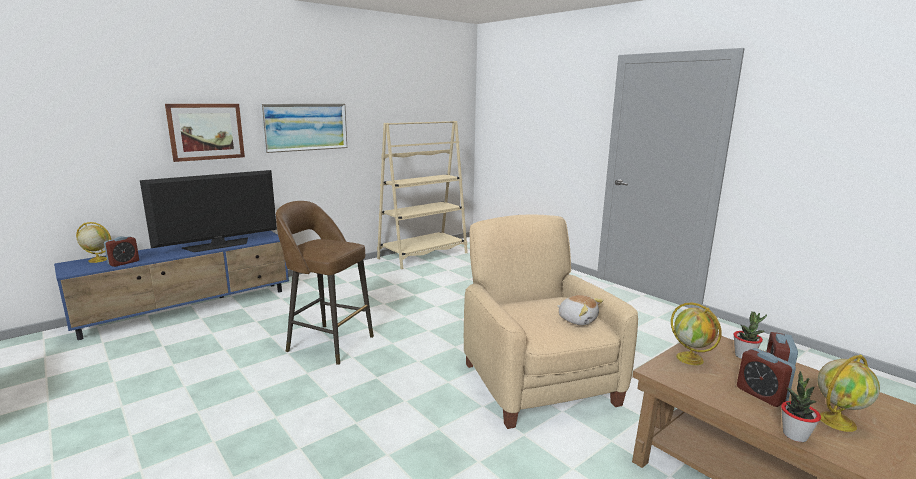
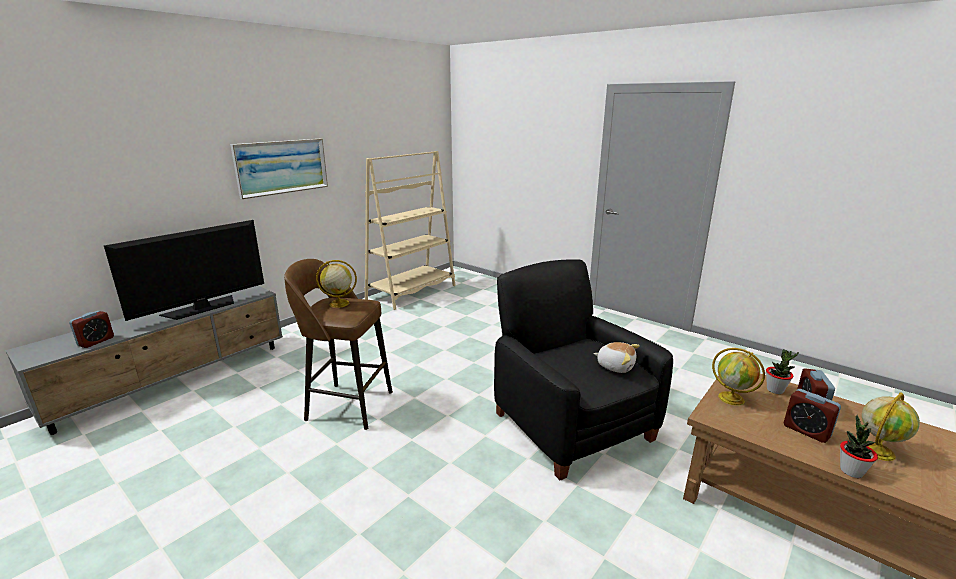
camera: 10 degrees left, 5 degrees up
blue tv stand [54,231,289,340] -> grey tv stand [5,286,283,435]
globe [76,222,111,263] -> globe moved to [316,260,357,308]
picture [165,104,245,162] -> none
beige armchair [464,215,638,429] -> black armchair [494,259,673,480]

